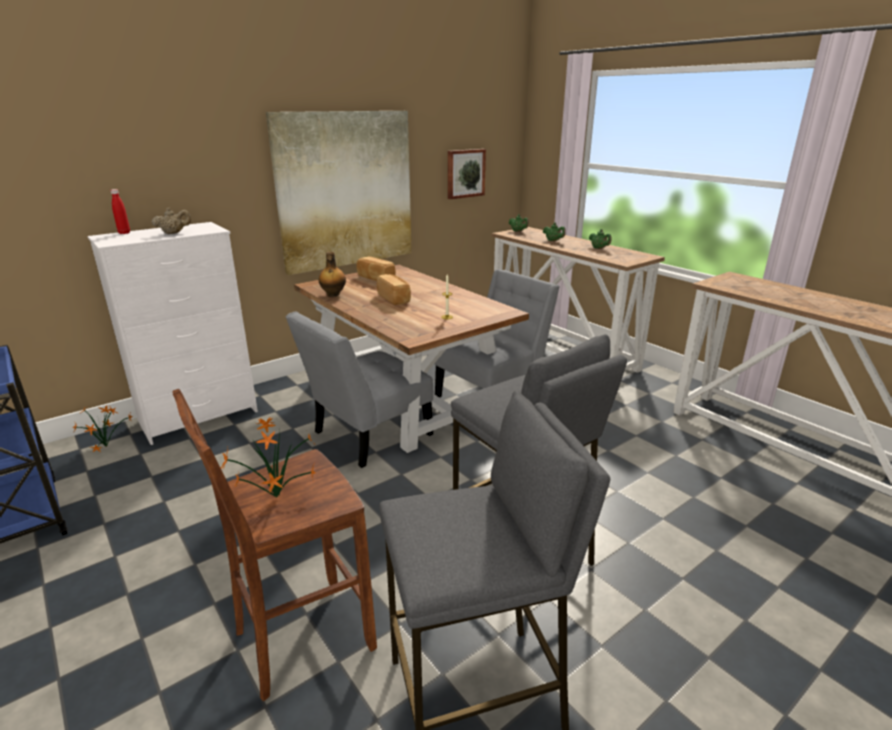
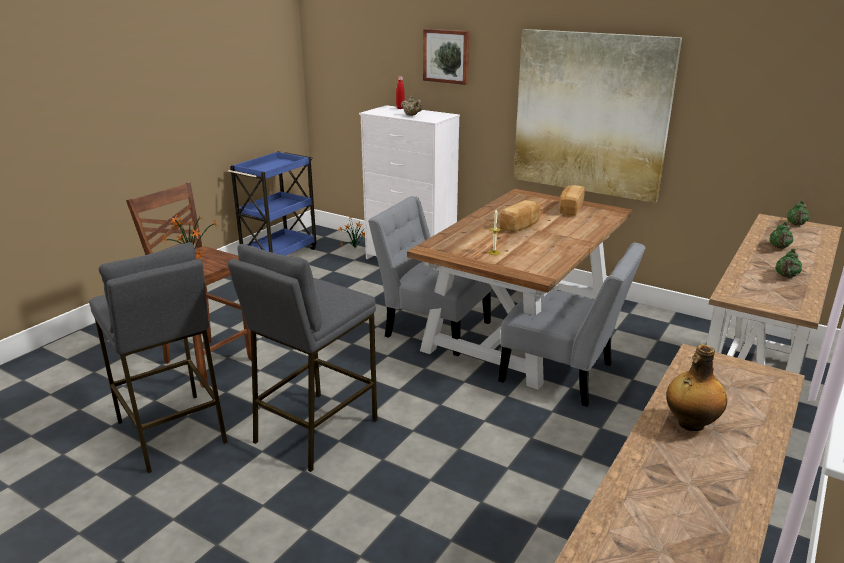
camera: 70 degrees right, 0 degrees up
bottle [319,252,346,297] -> bottle moved to [666,344,727,431]
picture [448,149,486,199] -> picture moved to [423,29,470,85]

